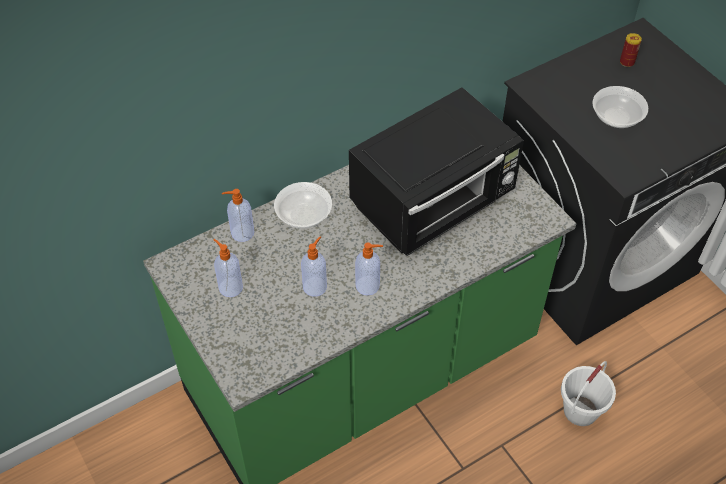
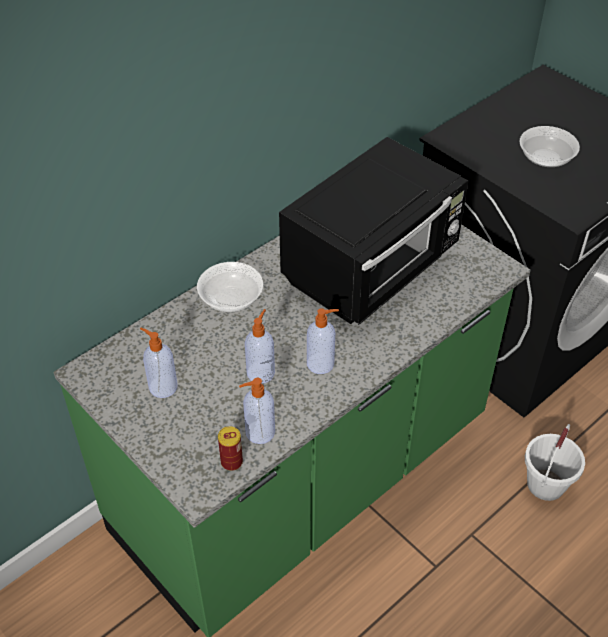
camera: 10 degrees left, 5 degrees down
soap dispenser [222,189,254,242] -> soap dispenser moved to [239,378,275,444]
can [620,33,642,67] -> can moved to [218,426,243,471]

